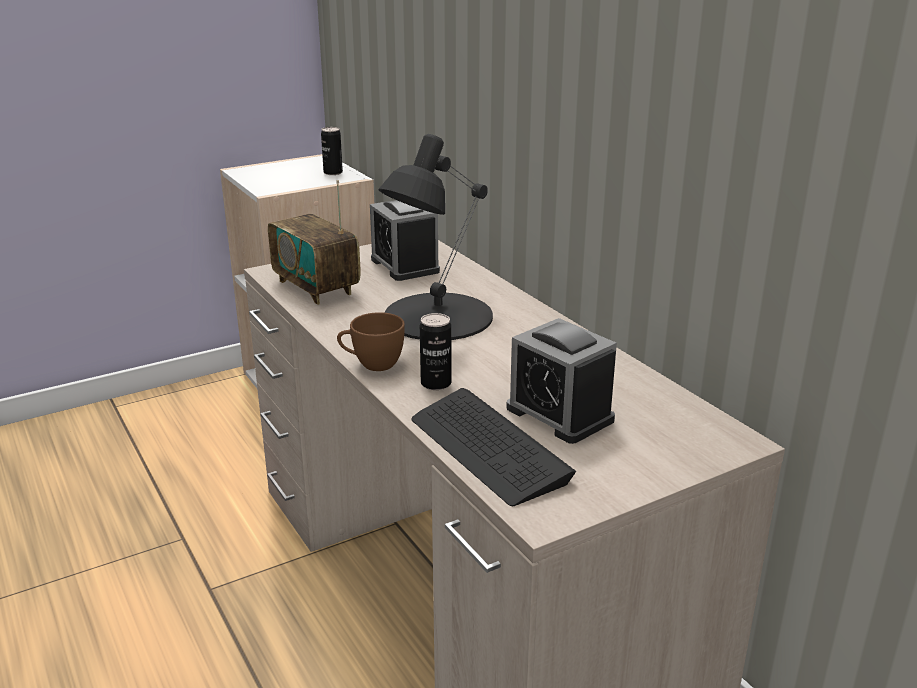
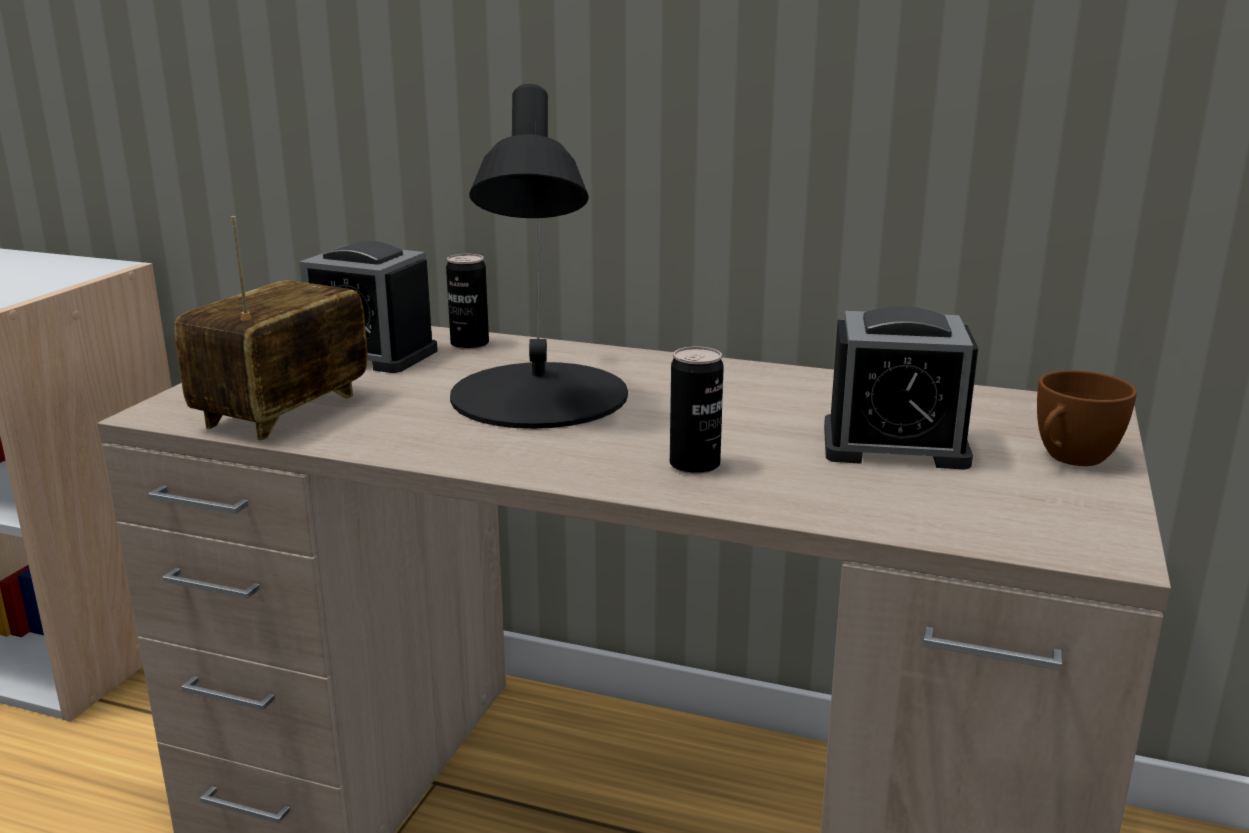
camera: 40 degrees left, 5 degrees down
radio [268,180,361,305] -> radio turned 105 degrees clockwise [174,216,368,441]
can [321,127,343,175] -> can moved to [446,254,489,350]
brown cup [337,312,405,371] -> brown cup moved to [1037,370,1137,466]
keyboard [411,388,576,506] -> none

